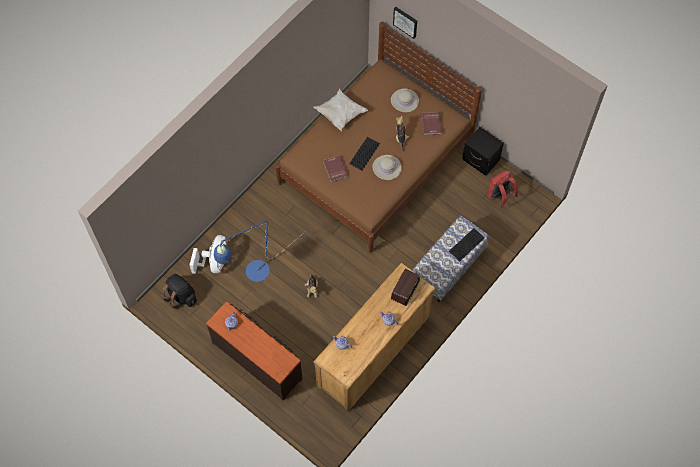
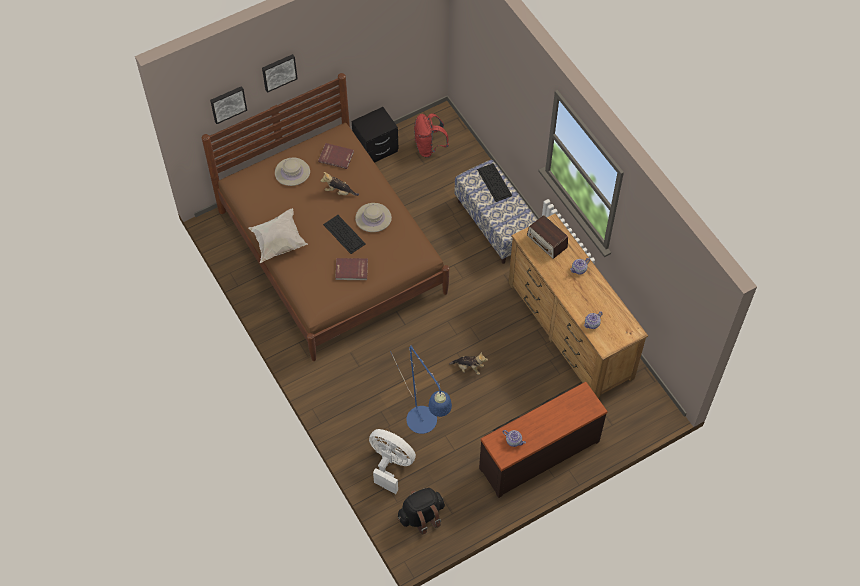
camera: 70 degrees left, 5 degrees down
none -> picture [262,54,298,93]

